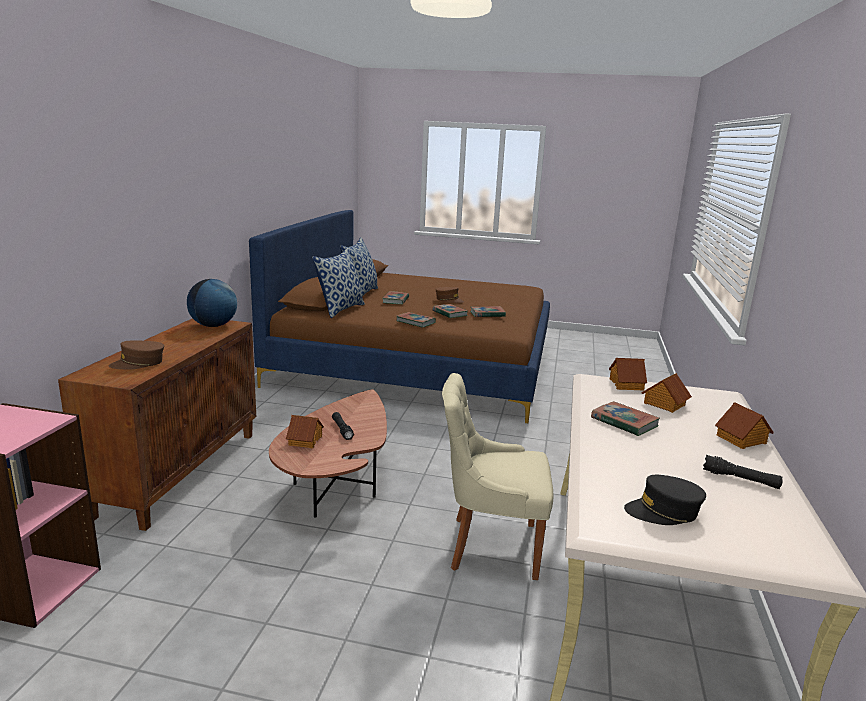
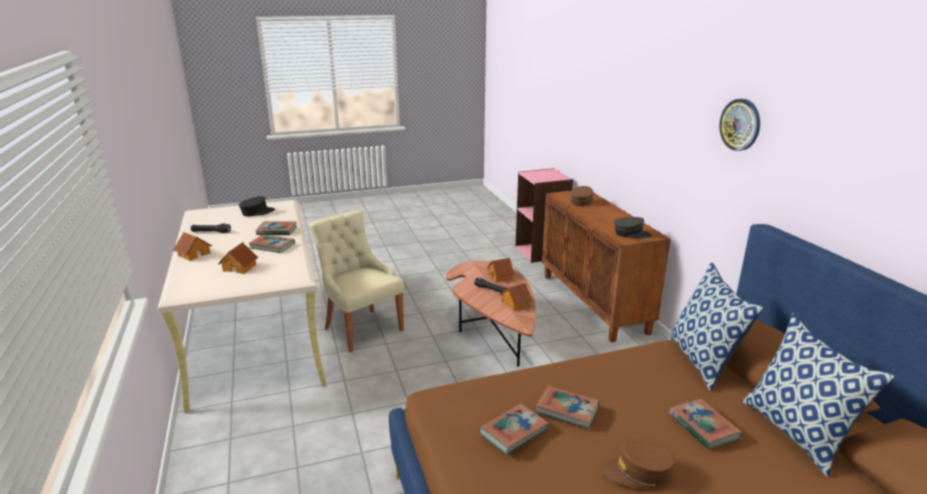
camera: 150 degrees right, 5 degrees up
globe [187,279,237,327] -> grey cap [614,217,652,239]
book [396,312,436,328] -> book moved to [256,221,297,235]
beige chair [442,373,554,580] -> beige chair turned 105 degrees counterclockwise [309,210,404,353]
toy house [609,358,647,391] -> toy house moved to [500,283,533,311]
none -> wall clock [719,99,760,151]

